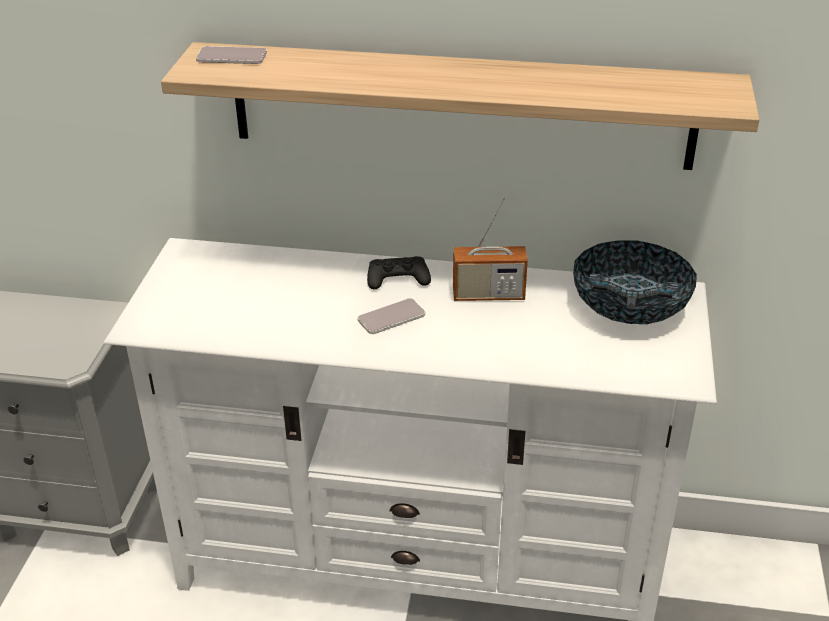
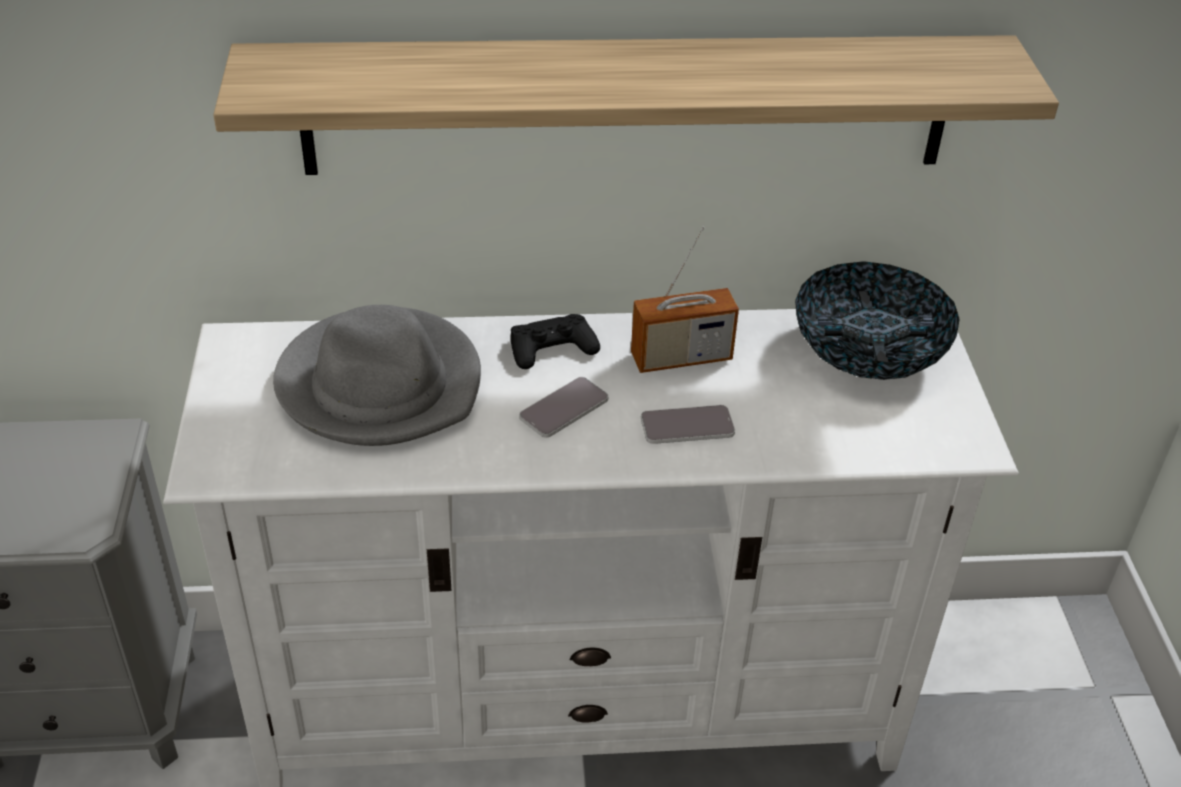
camera: 15 degrees left, 5 degrees up
phone [196,46,267,64] -> phone moved to [641,405,735,444]
none -> grey hat [273,305,481,446]

